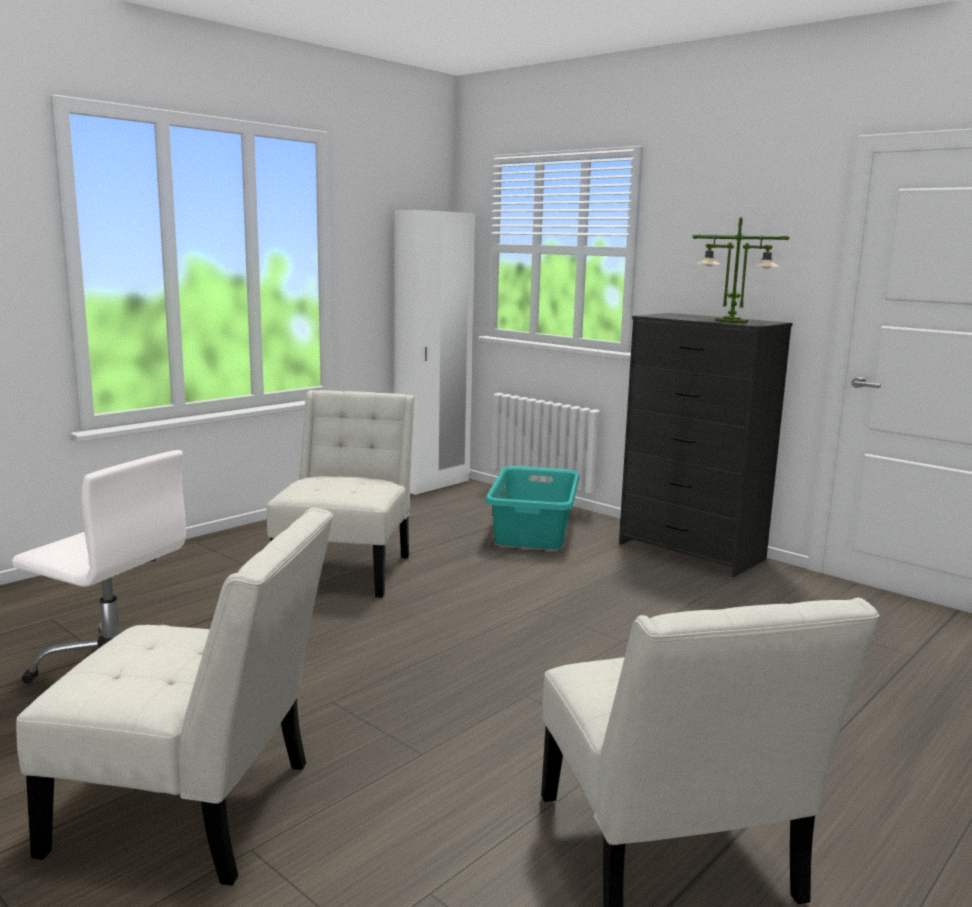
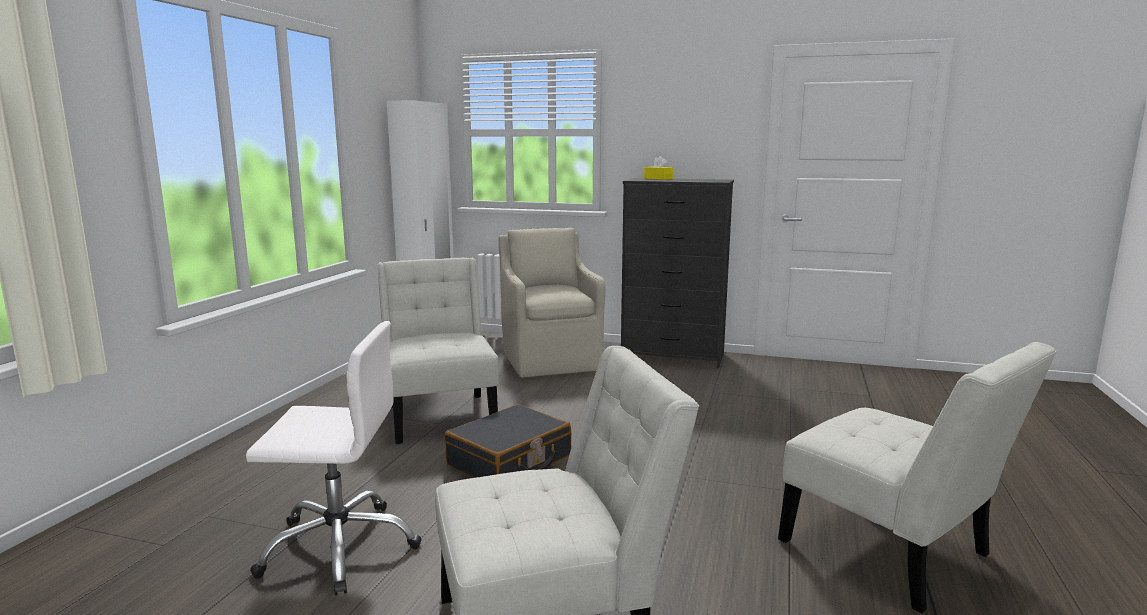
camera: 25 degrees left, 0 degrees up
turquoise laundry basket [485,466,579,549] -> beige armchair [498,228,606,378]
table lamp [692,217,790,323] -> none
none -> black suitcase [445,404,571,478]
none -> yellow tissue box [644,156,673,180]

